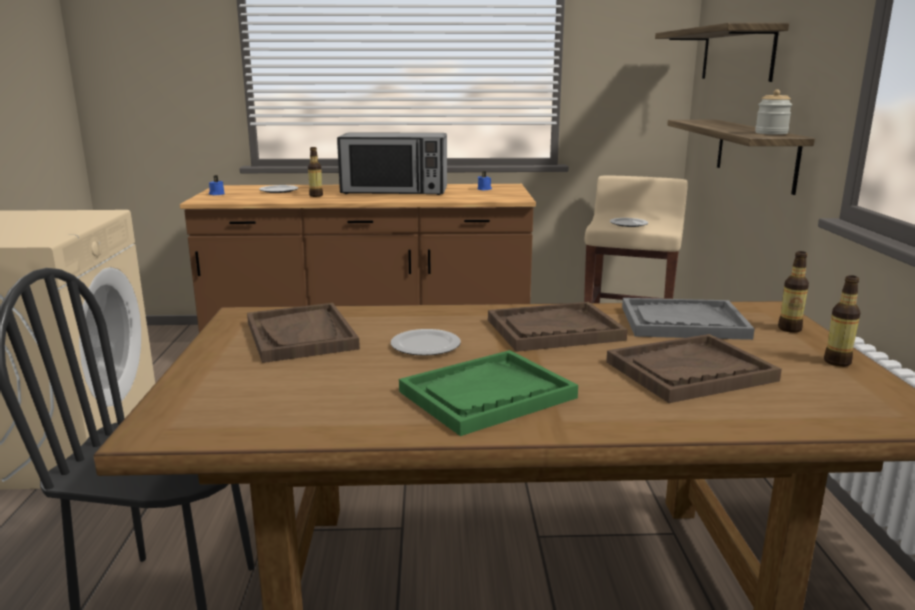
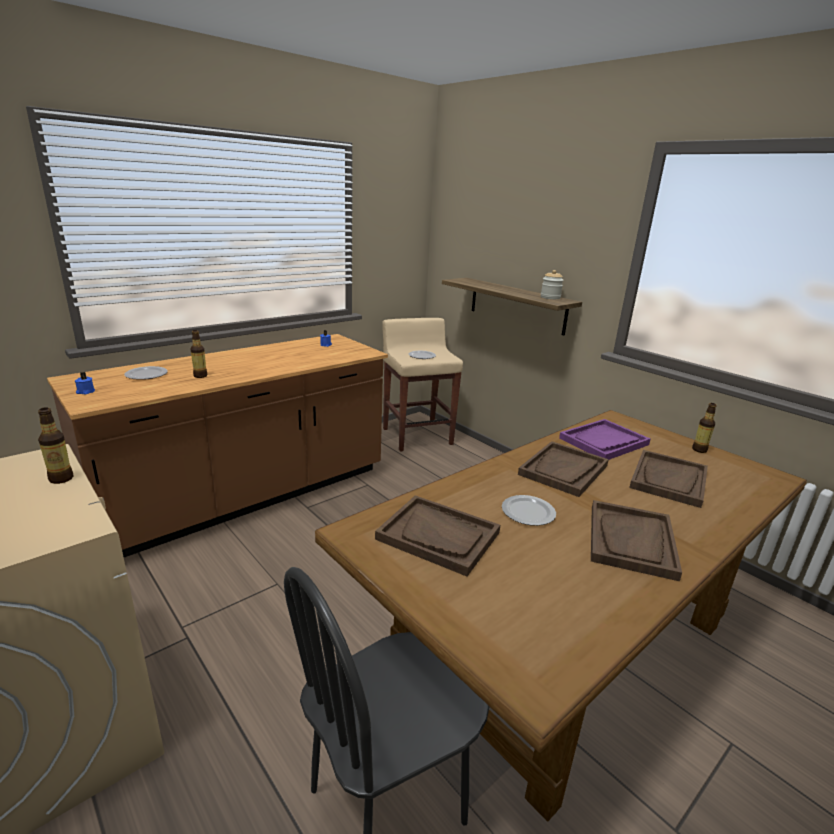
camera: 40 degrees left, 5 degrees up
microwave [337,132,447,195] -> none
green tray [399,350,578,436] -> brown tray [591,500,682,581]
grey tray [622,298,755,340] -> purple tray [559,419,651,460]
shelf [655,23,789,82] -> none
bottle [778,251,809,333] -> bottle moved to [38,407,74,484]

